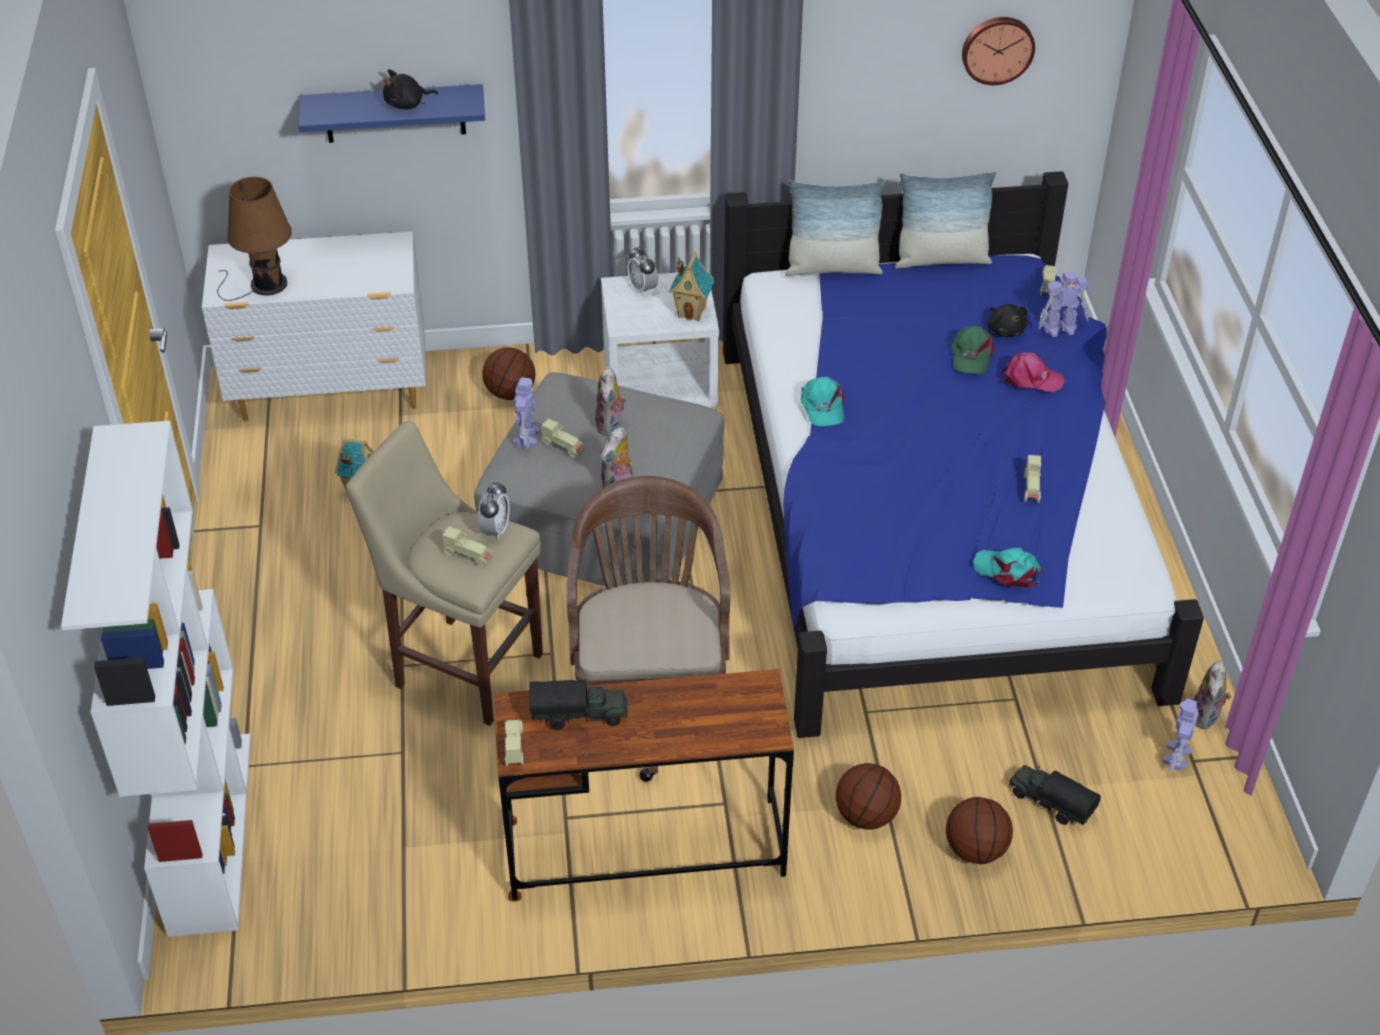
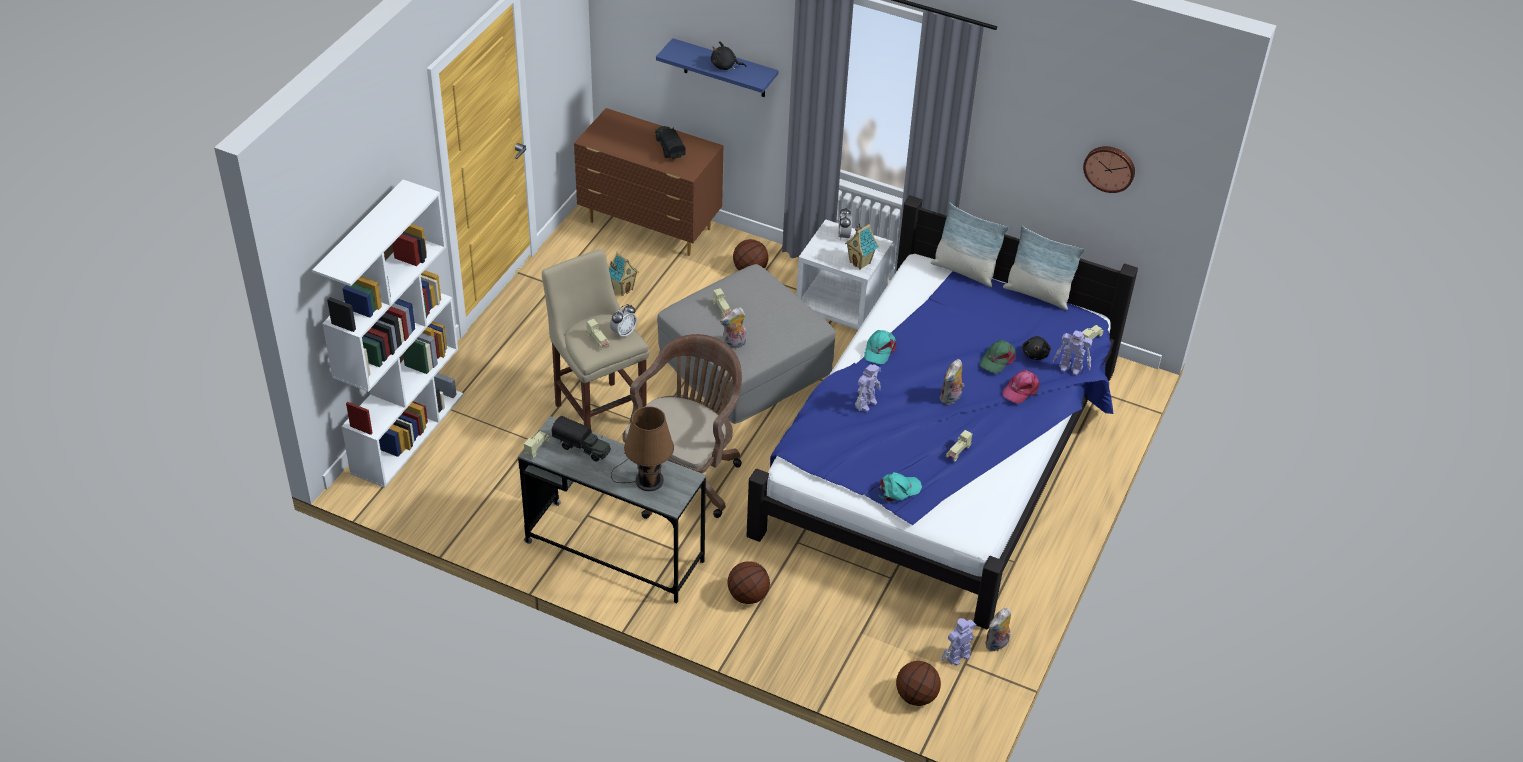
camera: 30 degrees right, 0 degrees up
white dresser [202,231,426,421] -> brown dresser [574,108,723,256]
brown table lamp [217,177,292,301] -> brown table lamp moved to [611,406,674,491]
brown desk [494,669,794,902] -> grey desk [518,416,706,603]
toy robot [513,377,540,448] -> toy robot moved to [855,364,881,412]
plush toy [595,367,626,436] -> plush toy moved to [939,359,964,405]
basketball [946,797,1013,864] -> basketball moved to [896,661,941,706]
turquoise cap [973,548,1042,587] -> turquoise cap turned 90 degrees clockwise [878,472,922,503]
pink cap [1001,352,1065,393] -> pink cap turned 90 degrees clockwise [1002,370,1040,404]
toy truck [1009,765,1101,825] -> toy truck moved to [655,126,686,159]

